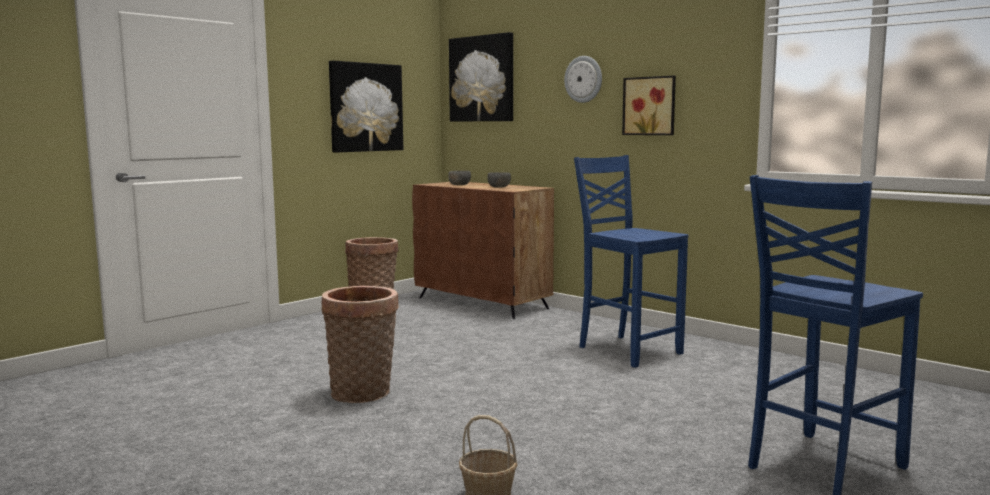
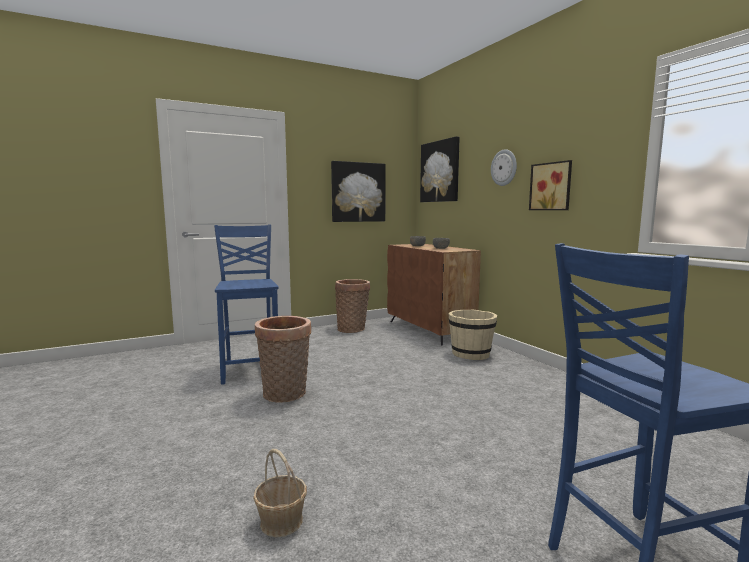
camera: 20 degrees right, 0 degrees up
blue chair [574,155,688,368] -> blue chair moved to [214,225,279,385]
none -> beige bucket [448,309,497,360]

